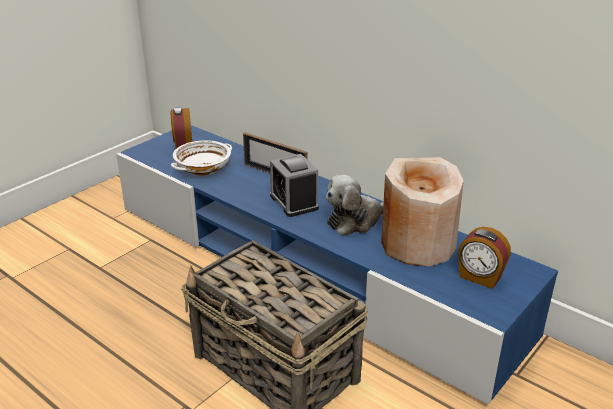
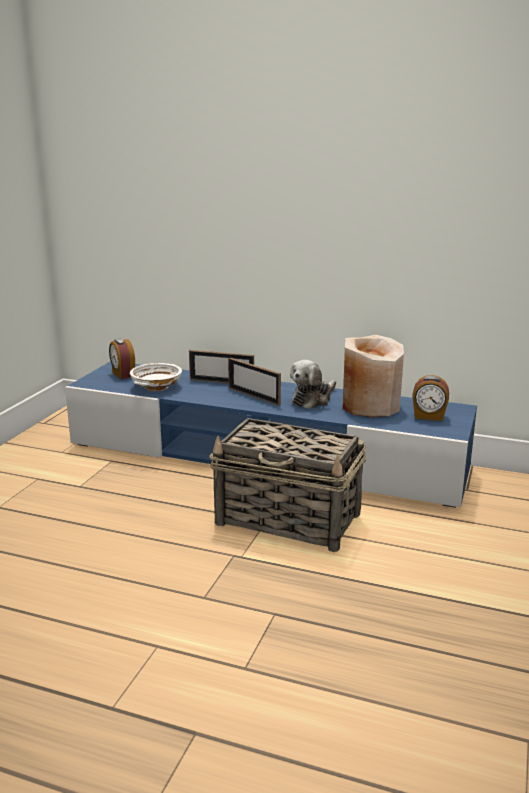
camera: 20 degrees left, 10 degrees down
alarm clock [270,154,319,217] -> picture frame [228,357,281,406]

